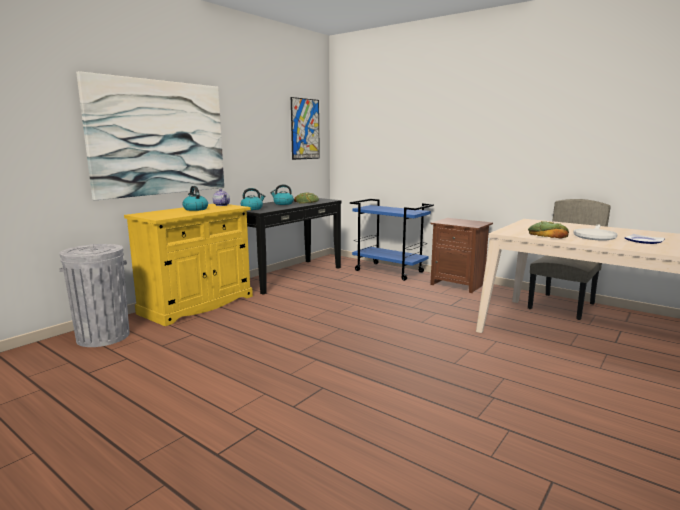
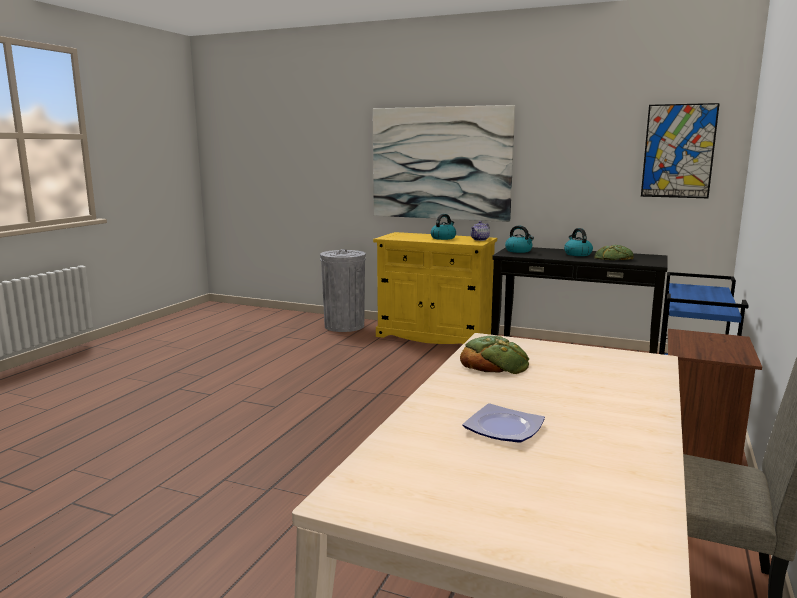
camera: 75 degrees right, 0 degrees up
white frying pan [574,224,618,241] -> none

